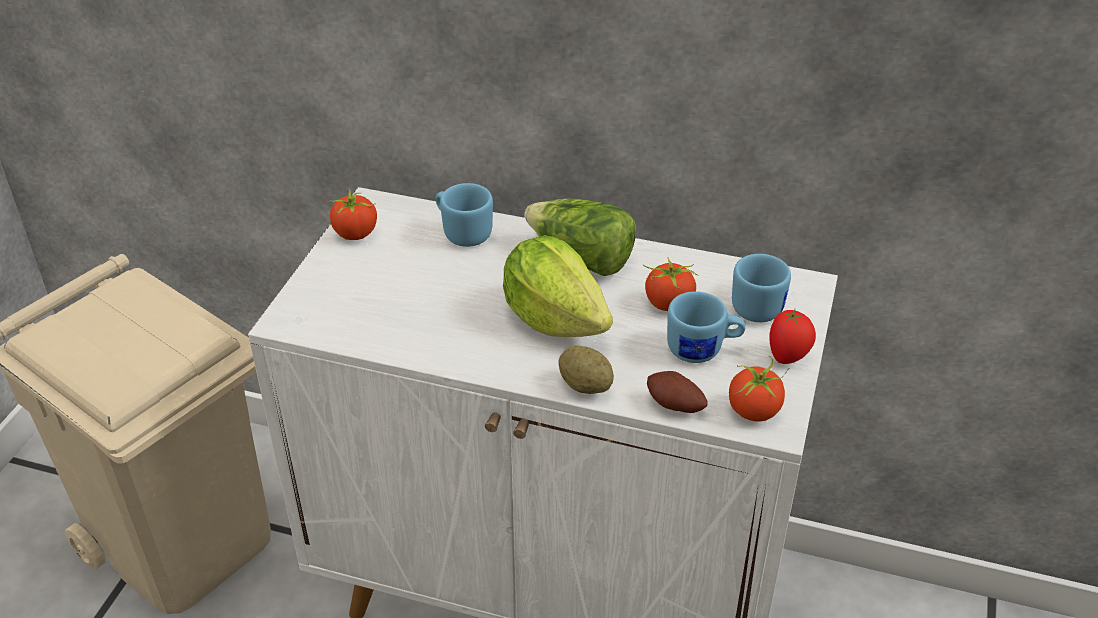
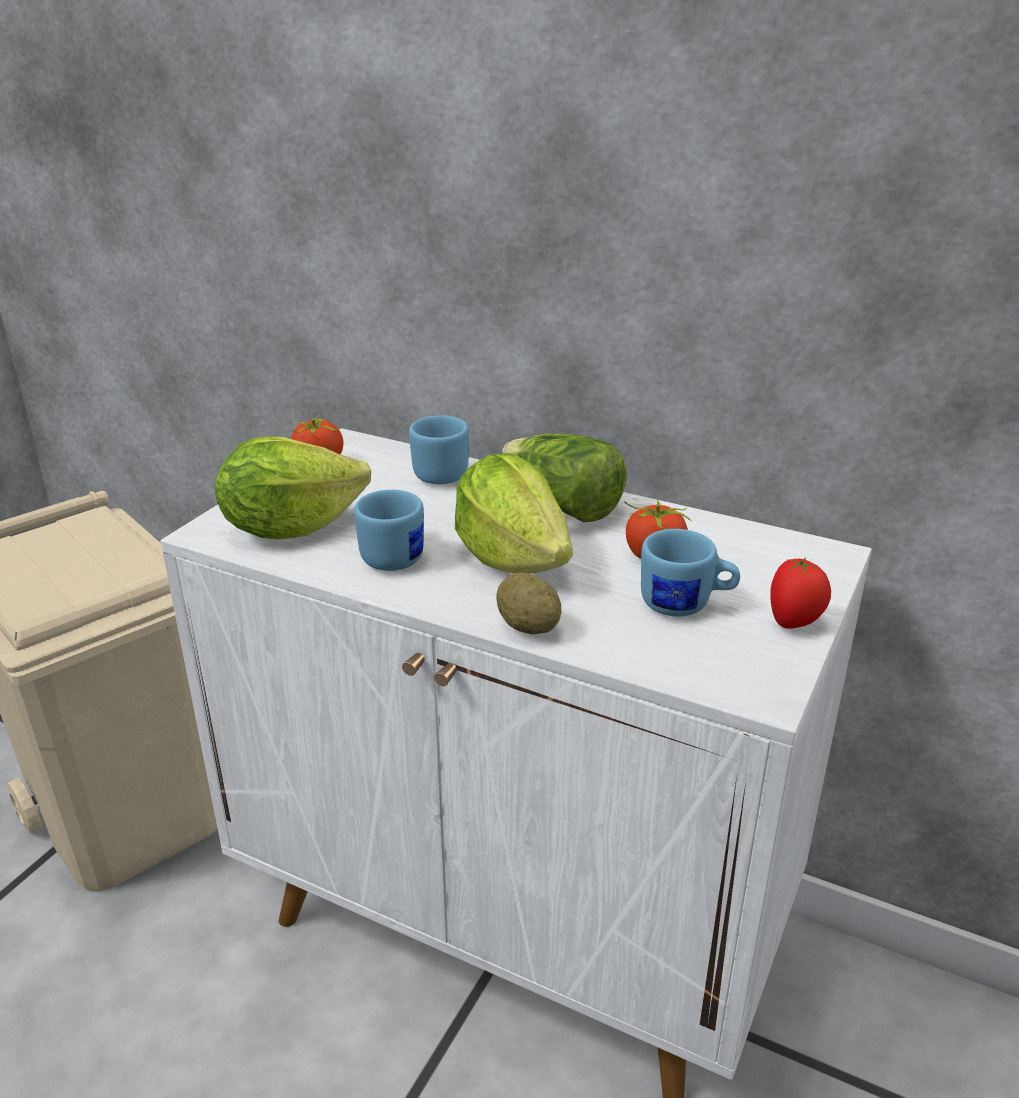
camera: 10 degrees right, 10 degrees down
potato [647,371,708,413] -> none
tomato [729,356,789,422] -> none
blue mug [732,254,791,322] -> blue mug moved to [354,490,424,571]
none -> lettuce [215,437,371,539]

